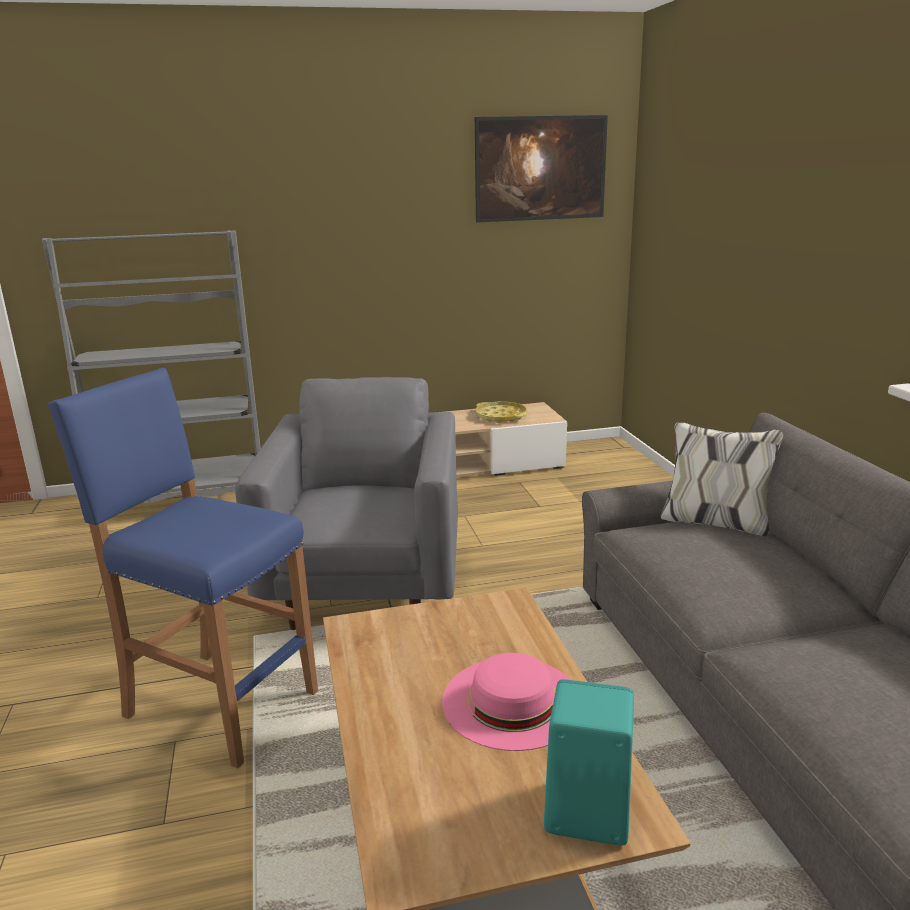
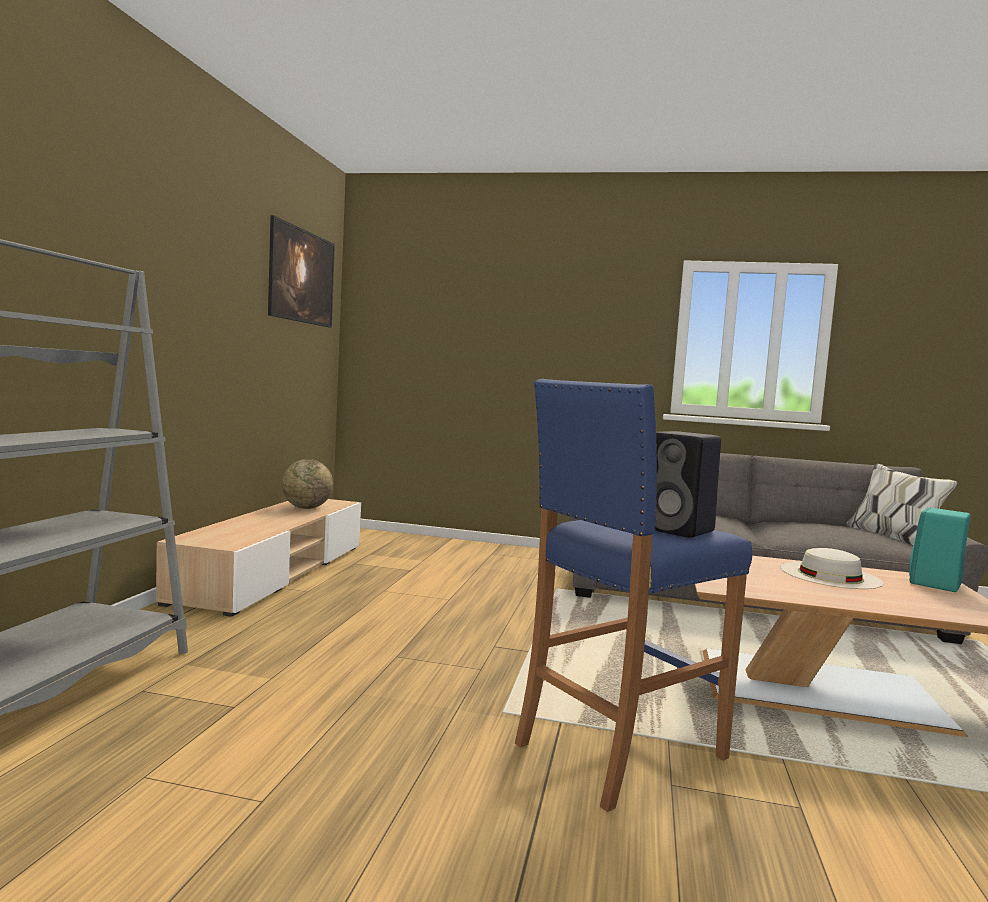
camera: 65 degrees left, 15 degrees down
grey armchair [235,377,458,630] -> none
pink hat [442,653,571,751] -> white hat [781,548,883,589]
yellow tray [475,402,527,423] -> globe [282,459,333,509]
none -> black speaker [655,431,721,538]

